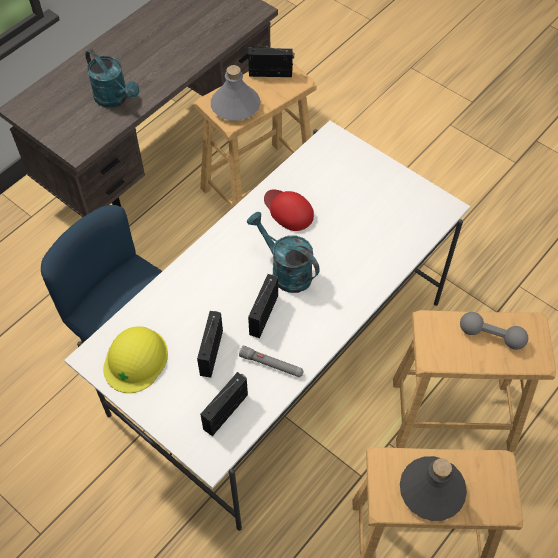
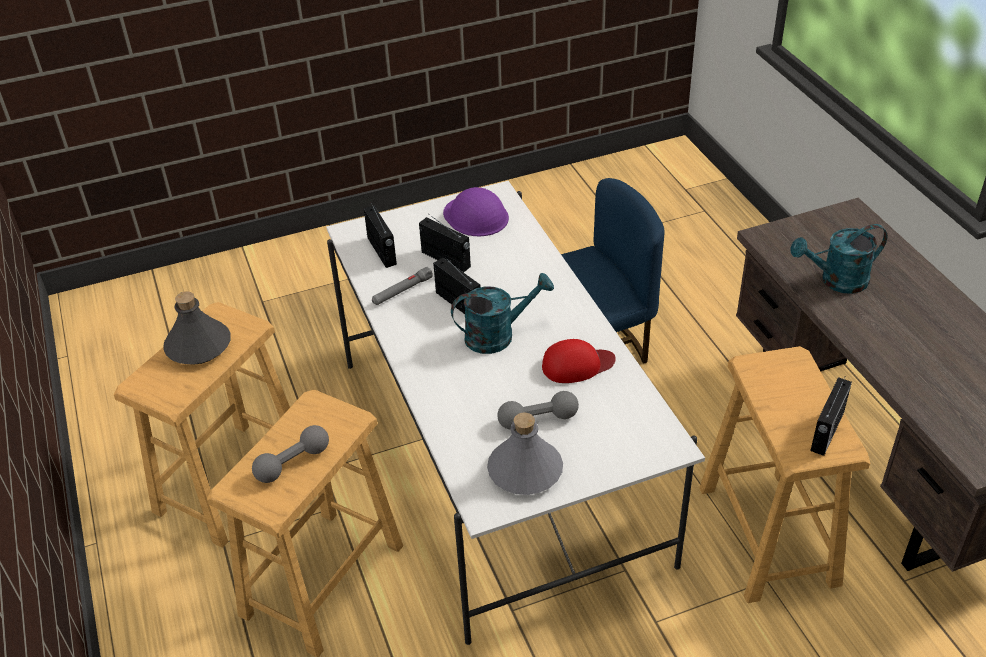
camera: 120 degrees right, 15 degrees down
yellow hard hat [103,326,168,393] -> purple hard hat [443,187,509,236]
grey bottle [211,65,260,121] -> grey bottle moved to [487,413,563,495]
none -> grey dumbbell [497,391,579,430]

